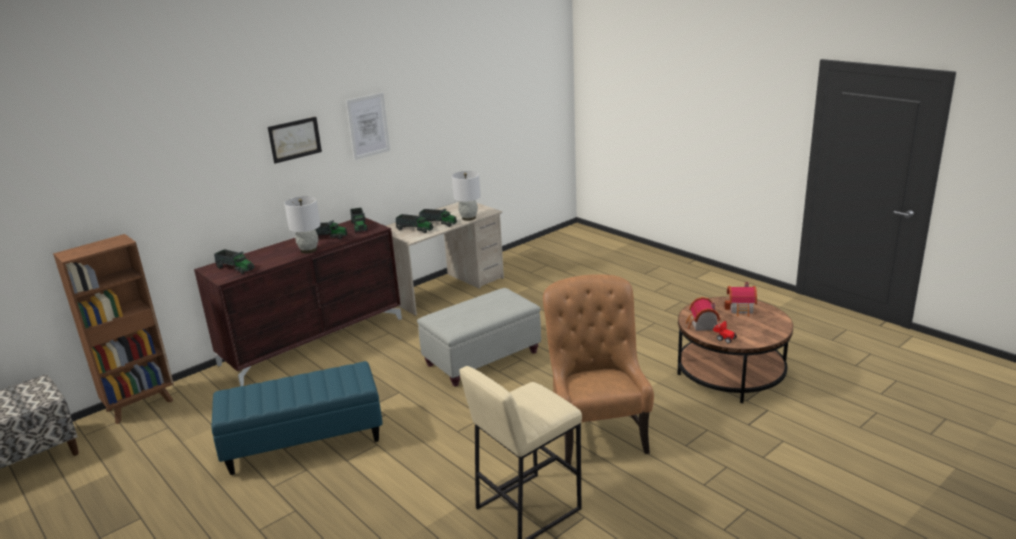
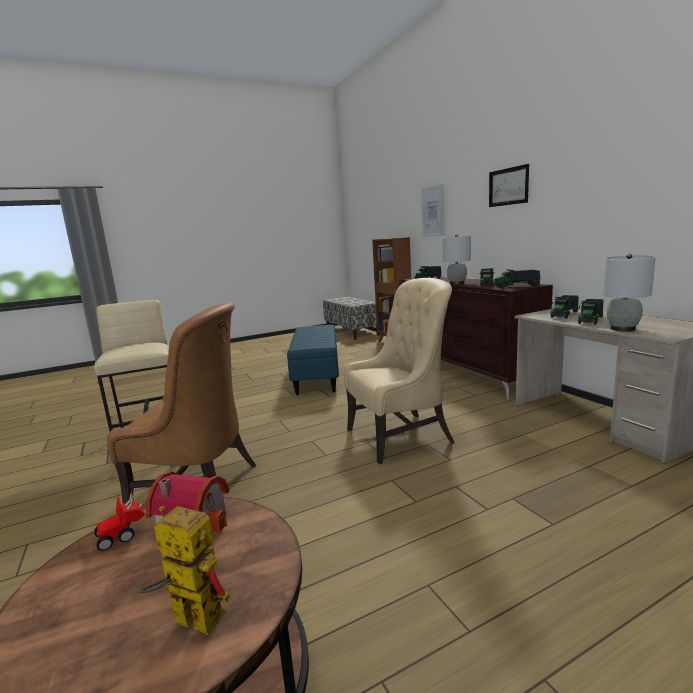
camera: 105 degrees right, 10 degrees down
picture [346,92,390,160] -> picture moved to [421,184,444,237]
grey ottoman [417,288,541,386] -> beige chair [344,278,455,464]
toy house [725,282,757,317] -> toy robot [138,506,231,635]

